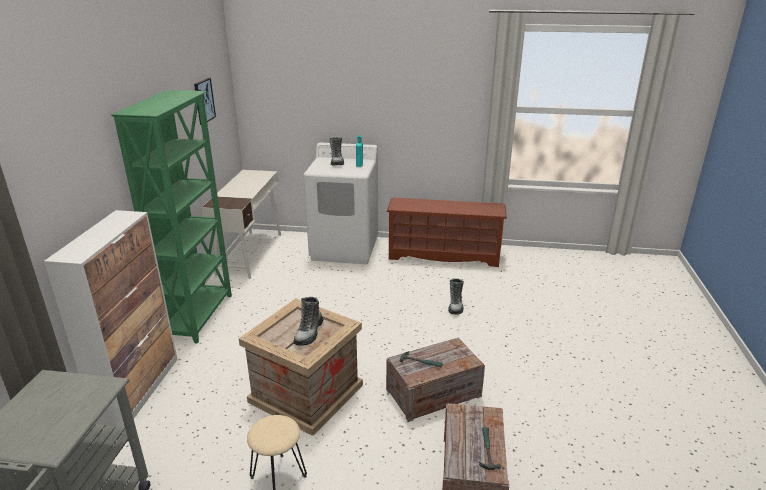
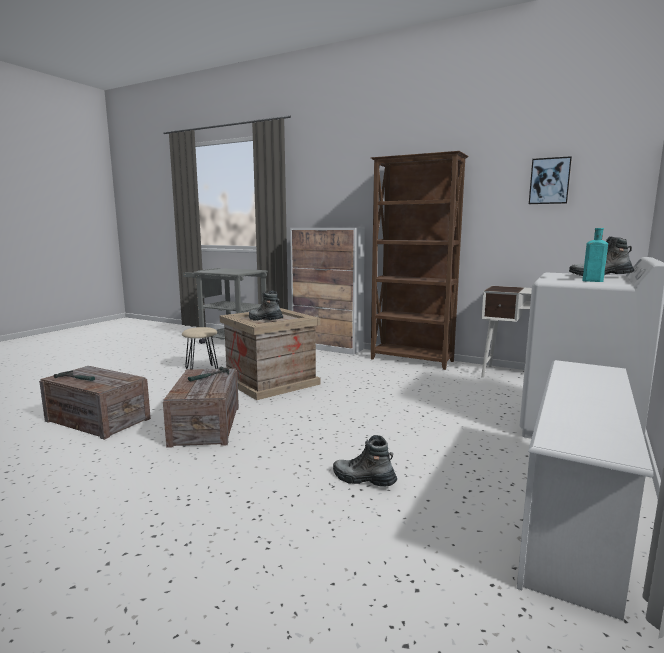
camera: 110 degrees right, 15 degrees down
green bookcase [111,90,232,344] -> brown bookcase [371,151,469,370]
brown shoe rack [387,198,507,267] -> white shoe rack [517,360,653,620]

